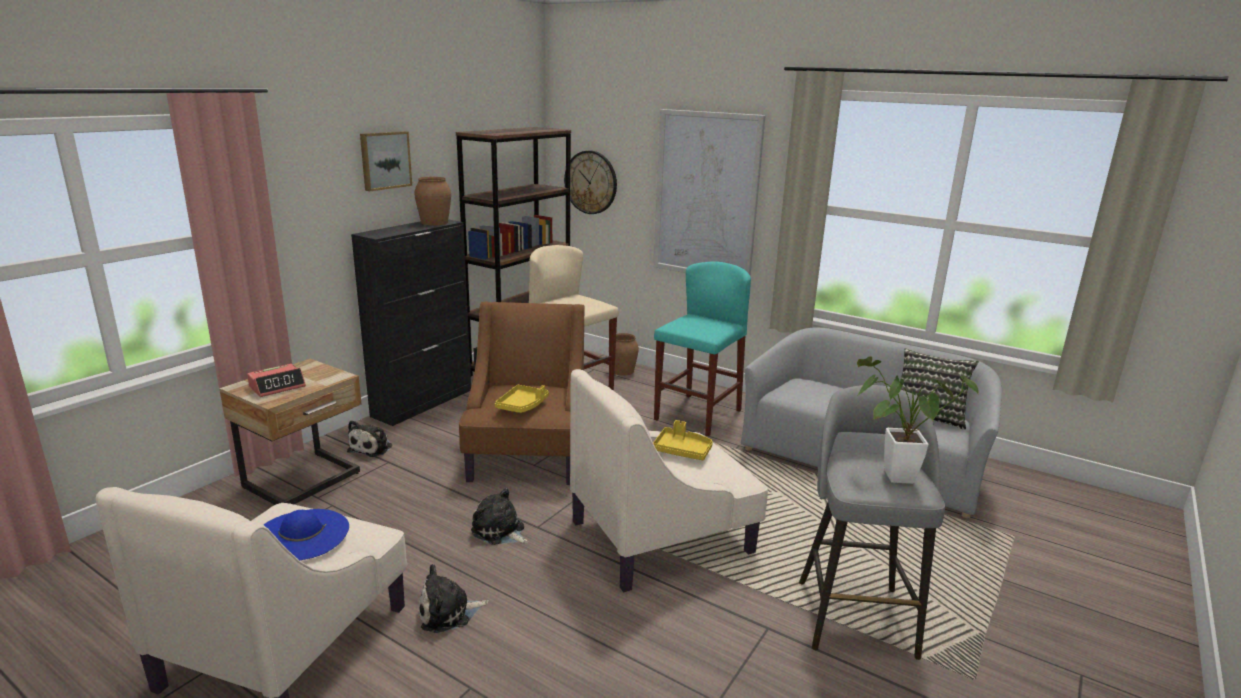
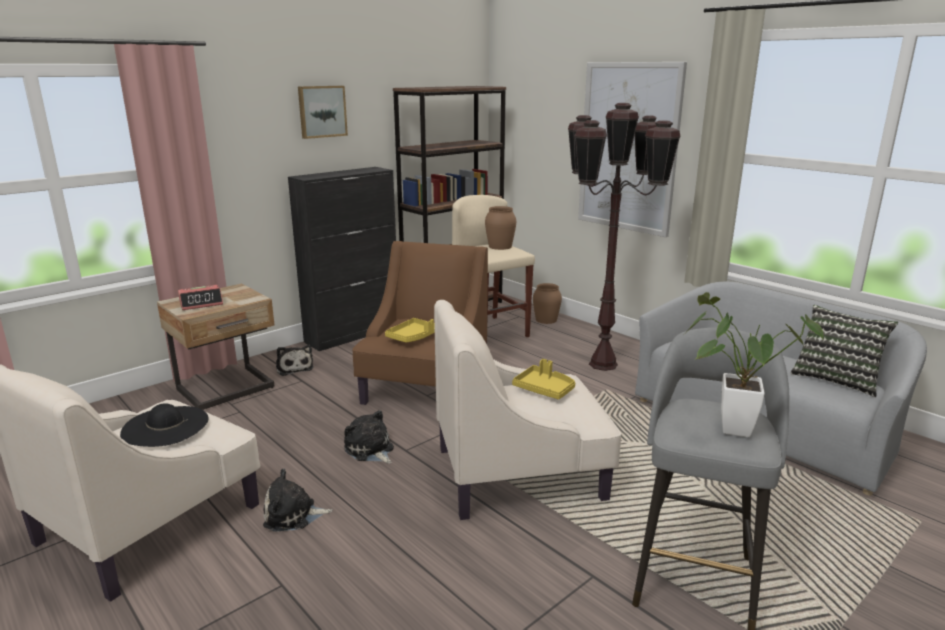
camera: 15 degrees right, 0 degrees up
blue hat [264,509,349,560] -> black hat [120,403,209,447]
plush toy [347,420,392,457] -> plush toy turned 60 degrees counterclockwise [276,345,314,376]
brown vase [414,177,451,225] -> brown vase moved to [485,206,516,250]
wall clock [564,151,617,214] -> none
turquoise stool [654,261,751,436] -> brown floor lamp [568,103,681,371]

